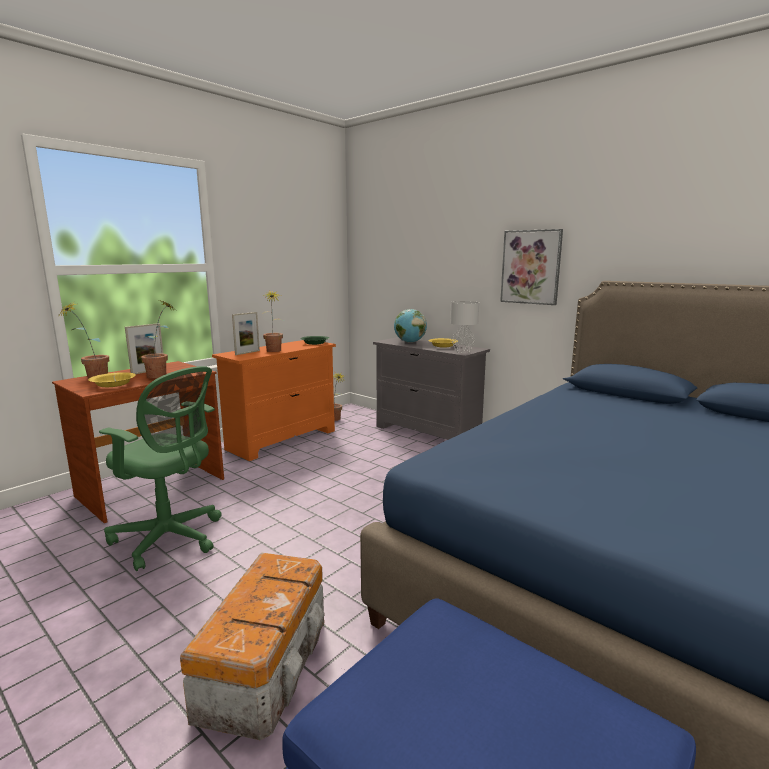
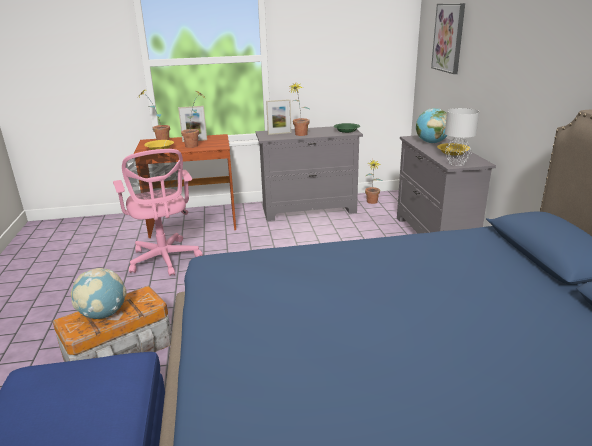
camera: 40 degrees right, 10 degrees up
green office chair [99,366,222,571] -> pink office chair [113,149,203,276]
orange dresser [212,340,336,461] -> grey dresser [256,126,363,221]
picture [500,229,563,305] -> picture moved to [431,3,465,74]
none -> globe [71,268,127,319]

